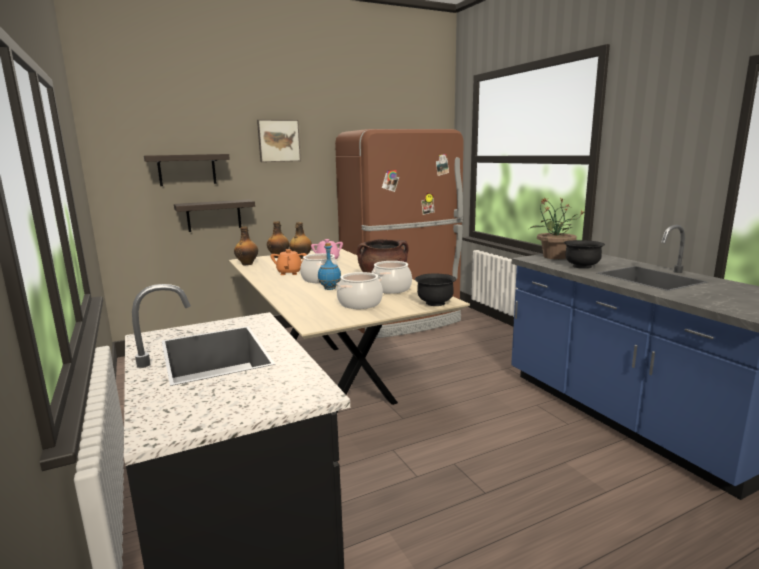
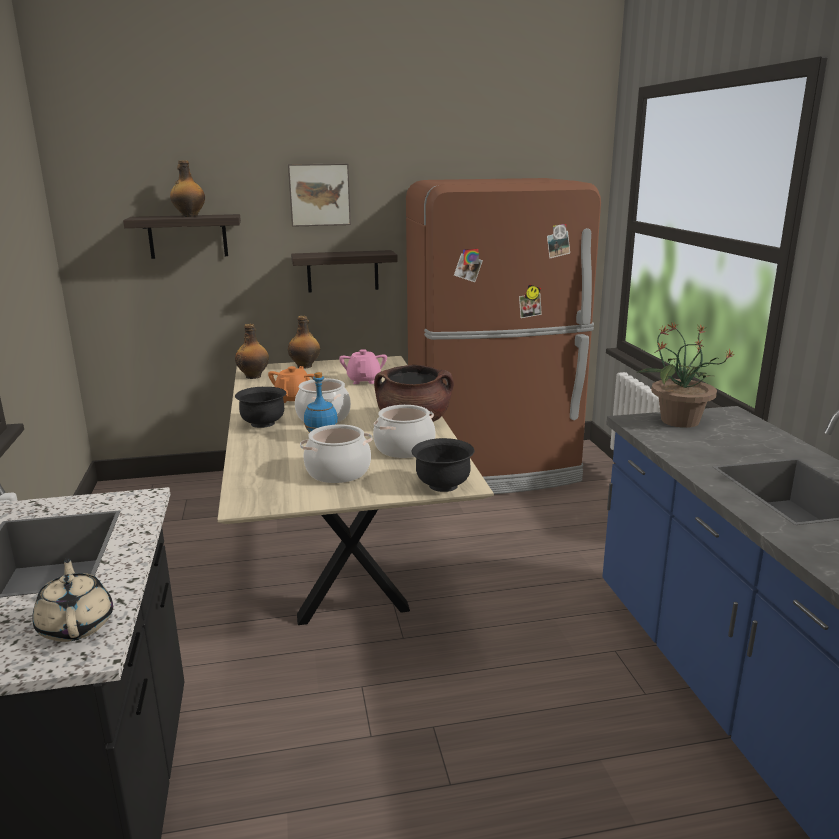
camera: 15 degrees right, 5 degrees up
shelf [174,200,255,232] -> shelf moved to [291,250,398,293]
bottle [289,222,312,259] -> bottle moved to [170,160,205,217]
black bowl [564,240,605,269] -> black bowl moved to [235,387,286,428]
none -> beige teapot [32,558,113,642]

